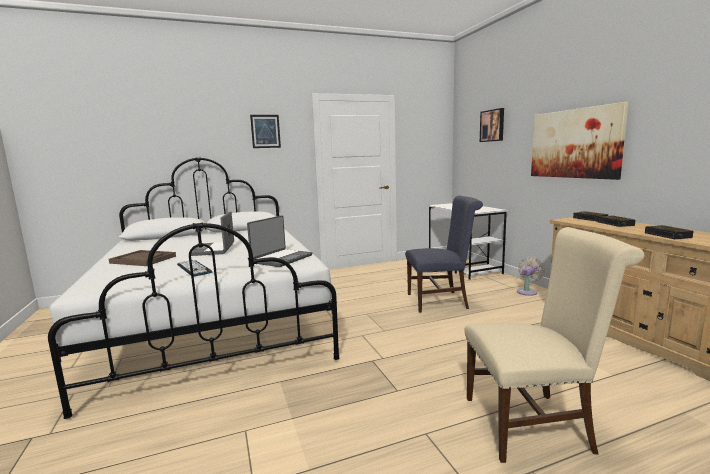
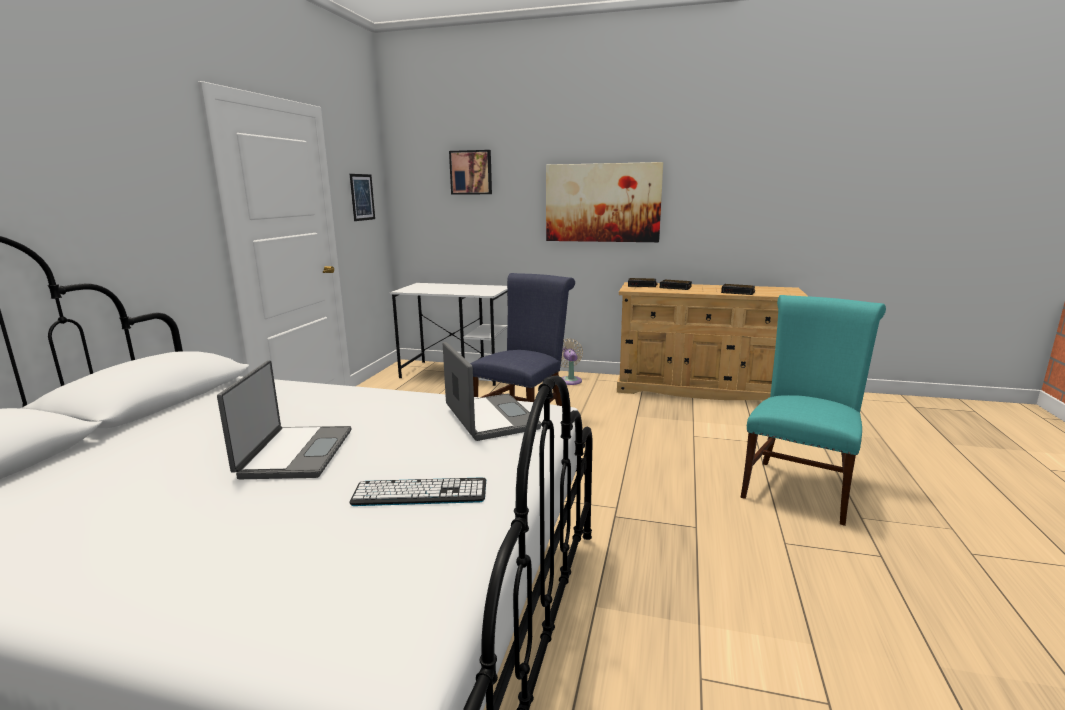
camera: 55 degrees left, 5 degrees up
brown tray [109,250,176,266] -> none
laptop [191,211,234,256] -> laptop turned 120 degrees counterclockwise [217,361,351,479]
picture [250,115,281,148] -> picture moved to [350,174,375,221]
beige chair [464,227,644,463] -> turquoise chair [740,295,886,526]

